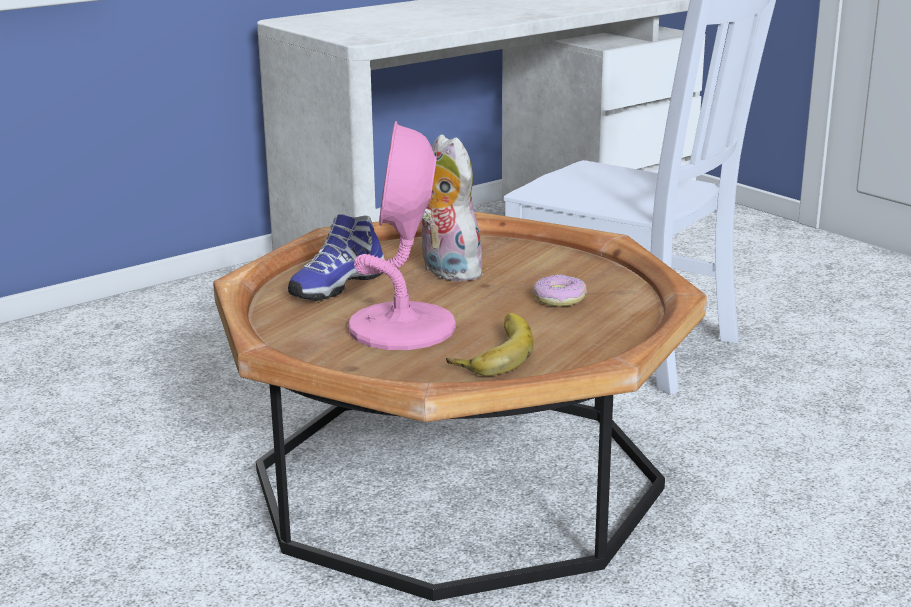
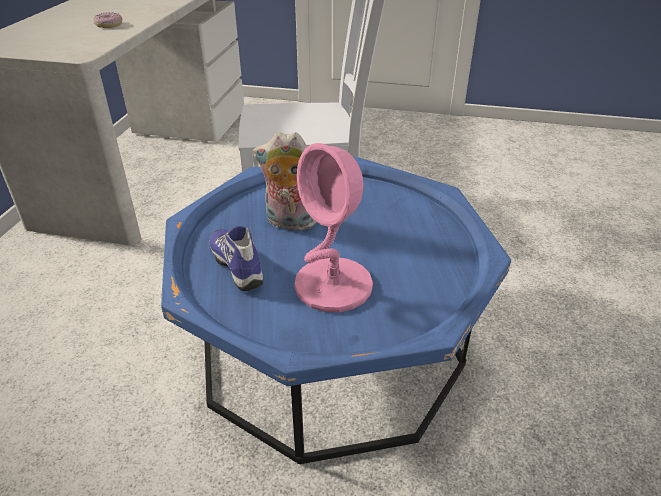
camera: 40 degrees left, 15 degrees up
brown coffee table [213,212,707,601] -> blue coffee table [161,157,511,464]
shoe [288,214,384,301] -> shoe turned 150 degrees clockwise [209,226,263,292]
banana [446,313,534,376] -> none
donut [533,275,587,307] -> donut moved to [93,12,122,28]

